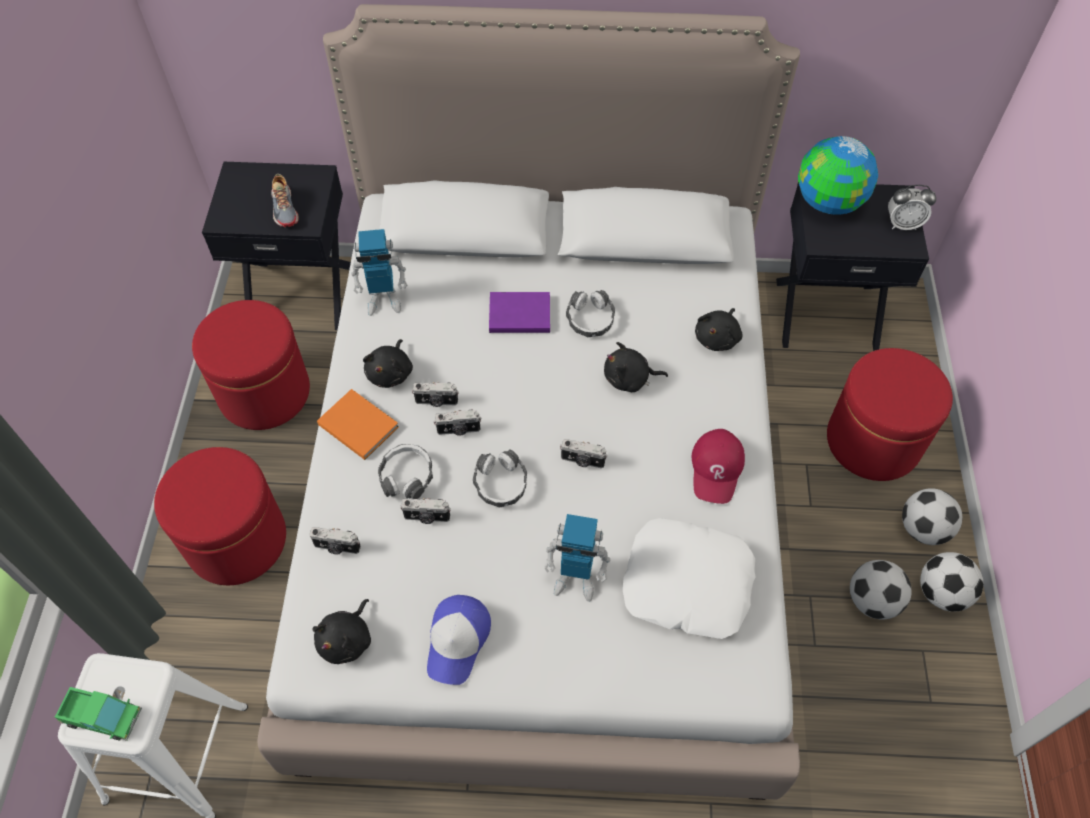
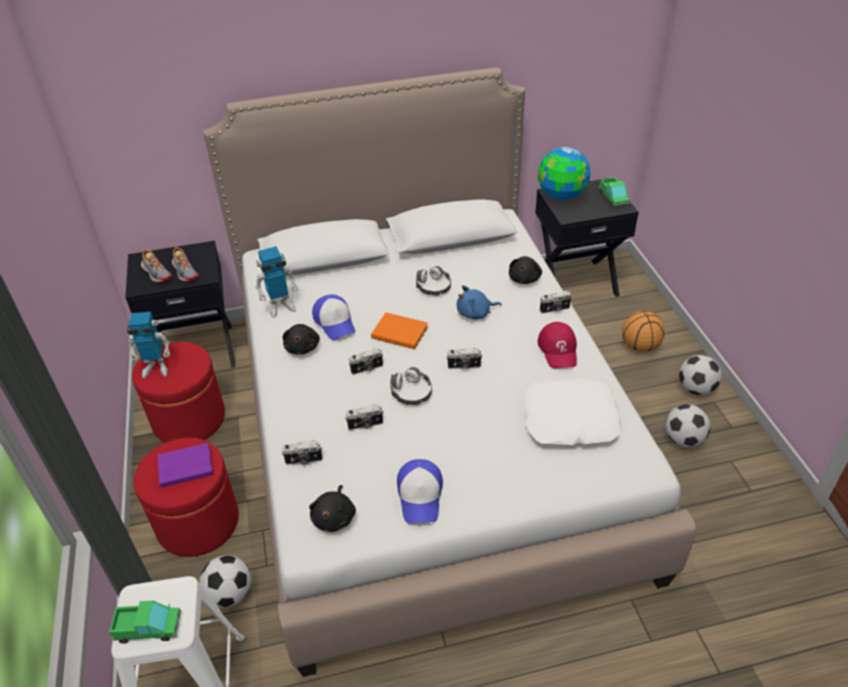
camera: 15 degrees left, 15 degrees down
orange book [317,389,399,460] -> orange book moved to [371,312,428,349]
headphones [378,444,433,499] -> none
camera [412,382,459,407] -> camera moved to [540,291,572,314]
purple book [489,292,550,333] -> purple book moved to [158,443,213,488]
toy robot [544,514,610,602] -> toy robot moved to [127,312,170,378]
black plush toy [604,342,668,392] -> blue plush toy [457,285,502,320]
red ottoman [827,348,953,481] -> basketball [622,311,665,352]
alarm clock [888,185,936,230] -> toy truck [599,178,630,206]
football [920,552,984,612] -> football moved to [199,555,251,608]
none -> shoe [141,250,172,282]
none -> cap [312,294,355,340]

